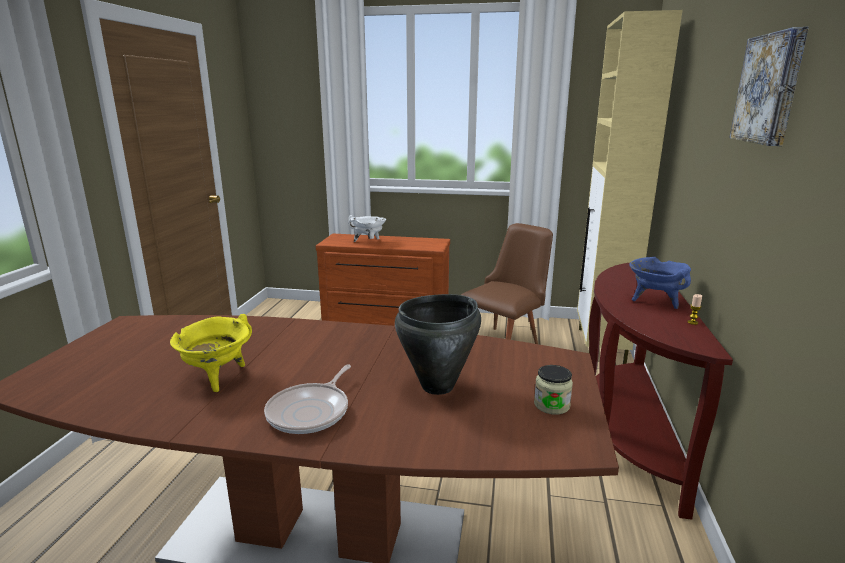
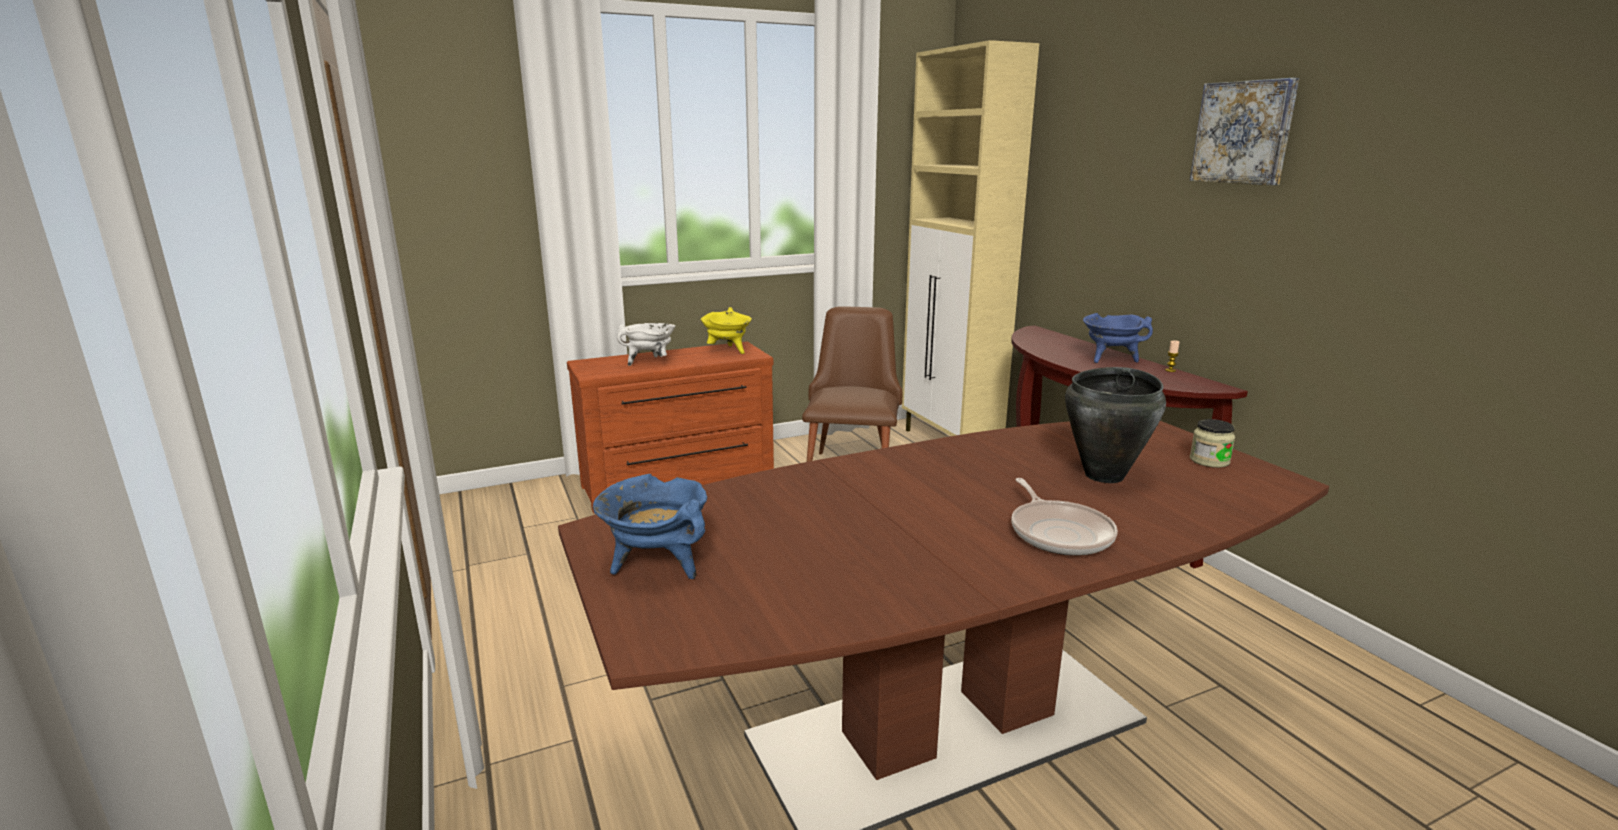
camera: 35 degrees left, 0 degrees up
yellow cooking pot [170,314,252,392] -> yellow cooking pot moved to [700,307,752,354]
none -> blue cooking pot [593,474,707,579]

